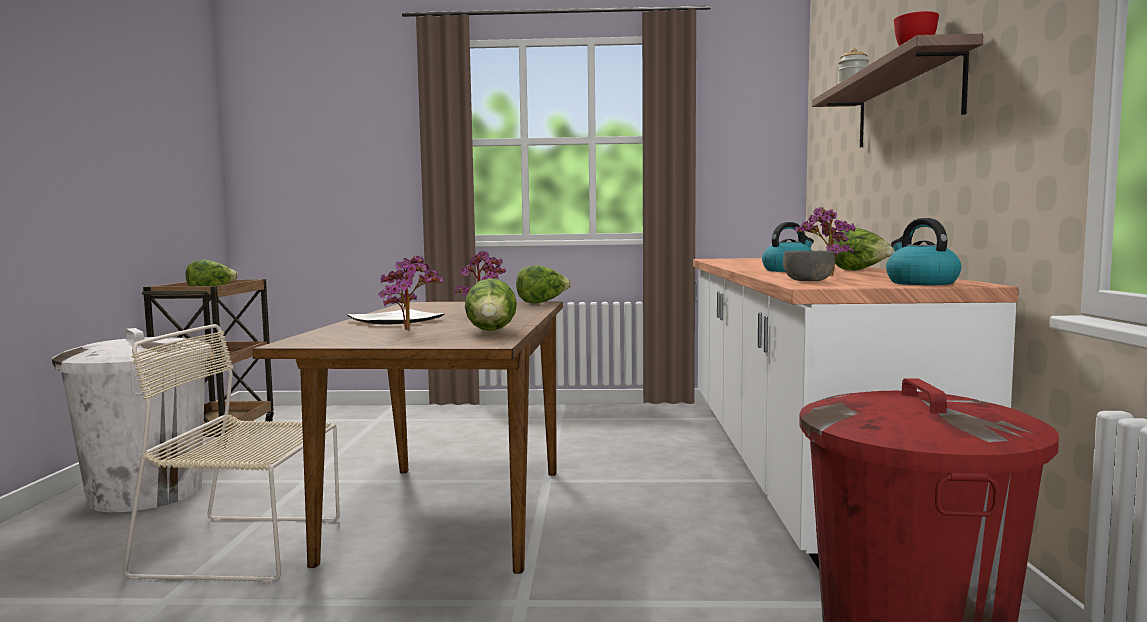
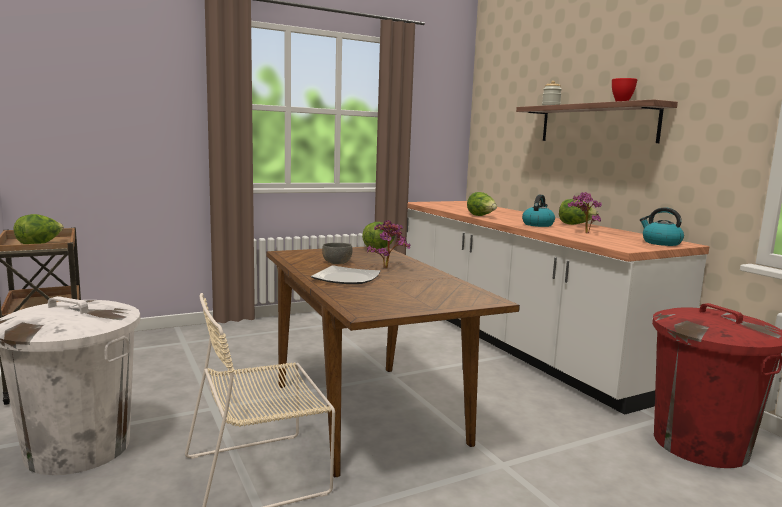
camera: 30 degrees left, 5 degrees up
potted plant [378,256,443,331] -> none
lettuce [465,278,517,331] -> lettuce moved to [467,192,497,216]
grey bowl [783,251,835,281] -> grey bowl moved to [322,243,353,264]

